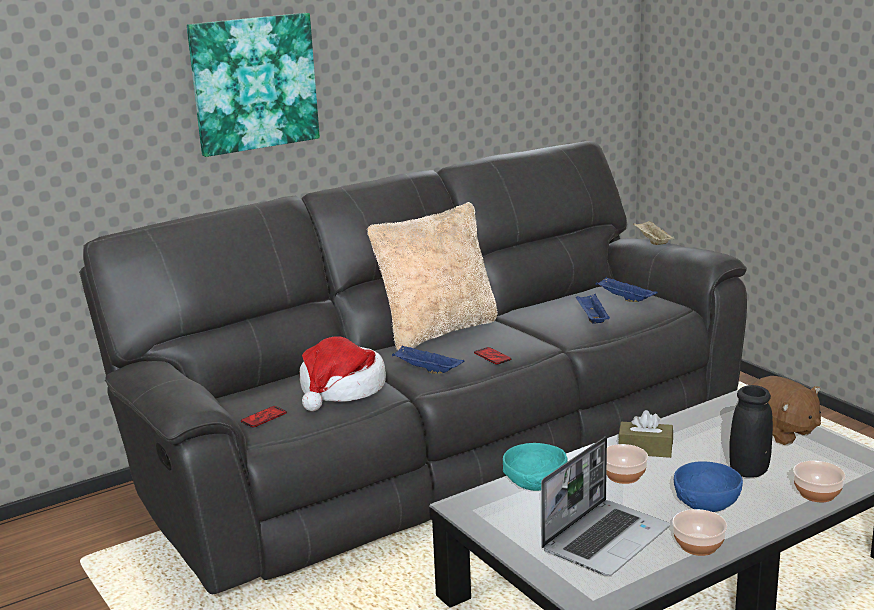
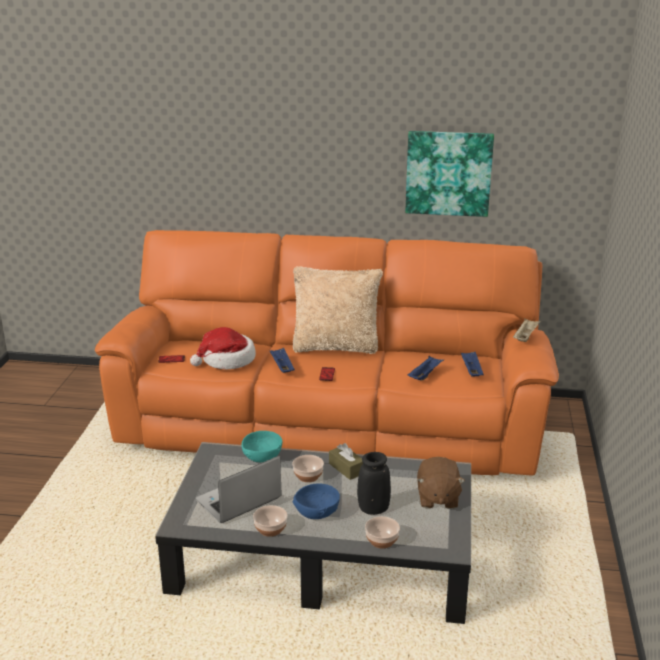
camera: 40 degrees right, 5 degrees up
grey sofa [79,141,747,594] -> orange sofa [95,230,559,475]
picture [187,13,320,157] -> picture moved to [405,131,494,217]
laptop [541,437,670,576] -> laptop turned 150 degrees clockwise [196,456,282,523]

